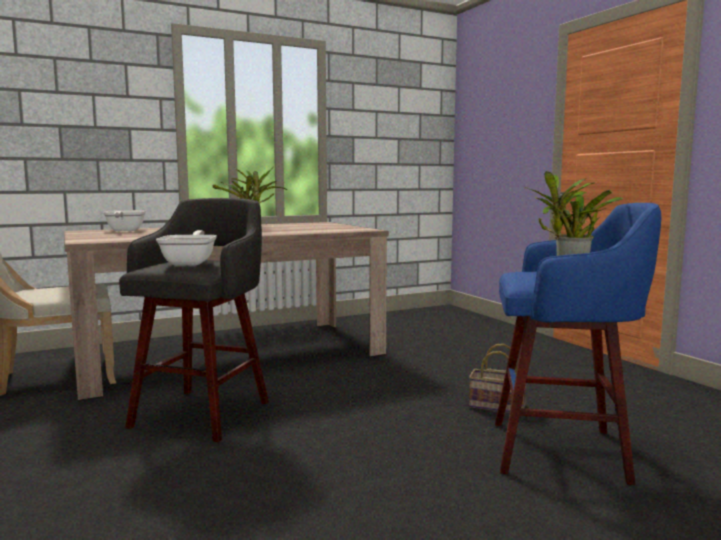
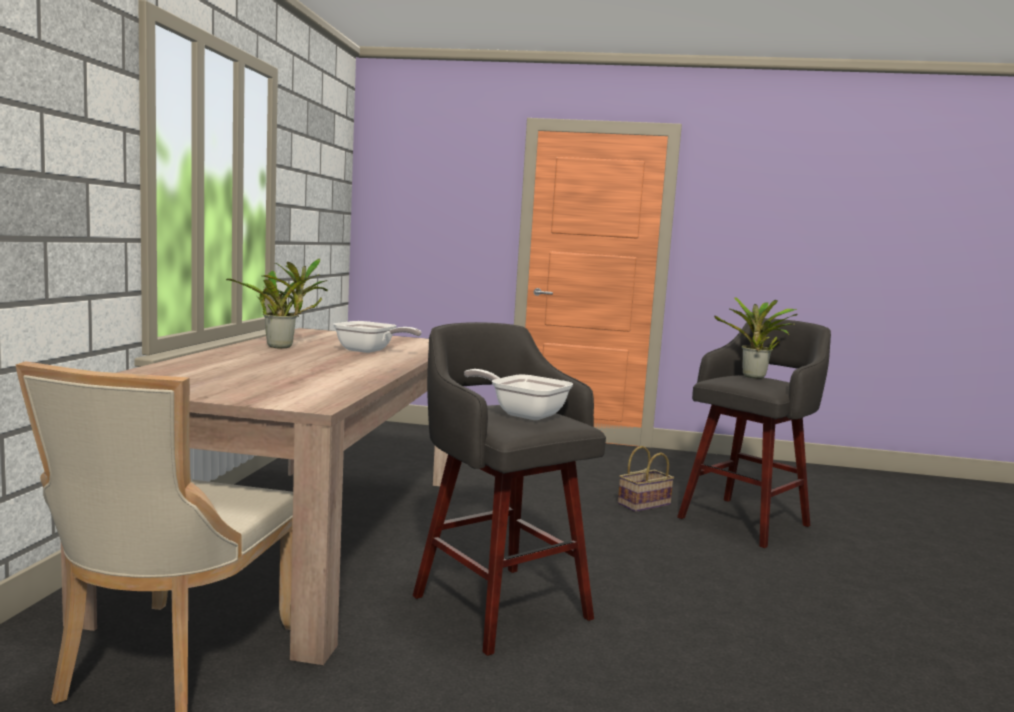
camera: 55 degrees left, 0 degrees up
frying pan [103,210,146,231] -> frying pan moved to [333,321,422,353]
blue stool [495,203,661,485] -> grey stool [677,318,831,548]

